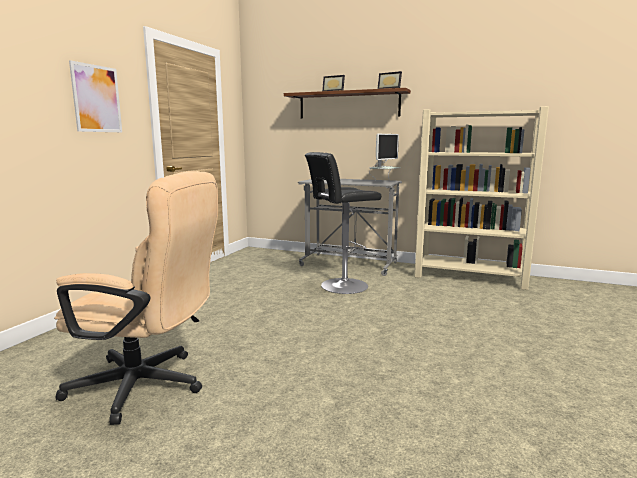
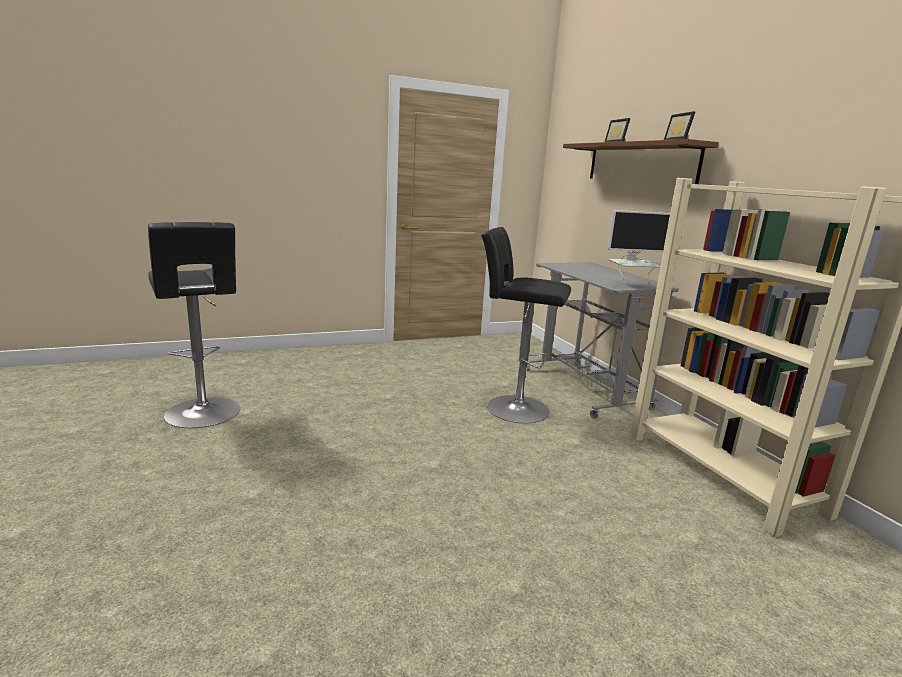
camera: 45 degrees right, 5 degrees up
beige office chair [54,171,218,425] -> black stool [148,222,240,428]
picture [69,60,122,132] -> none

